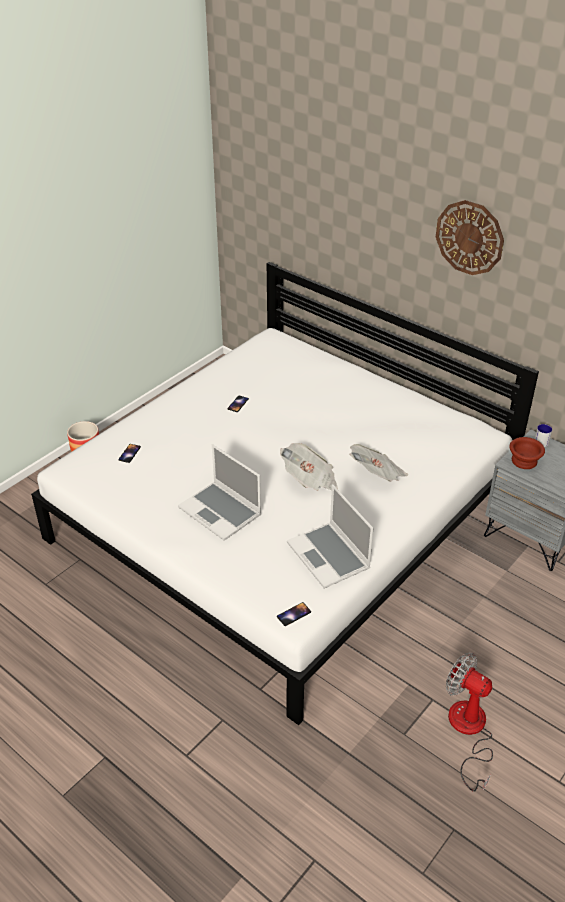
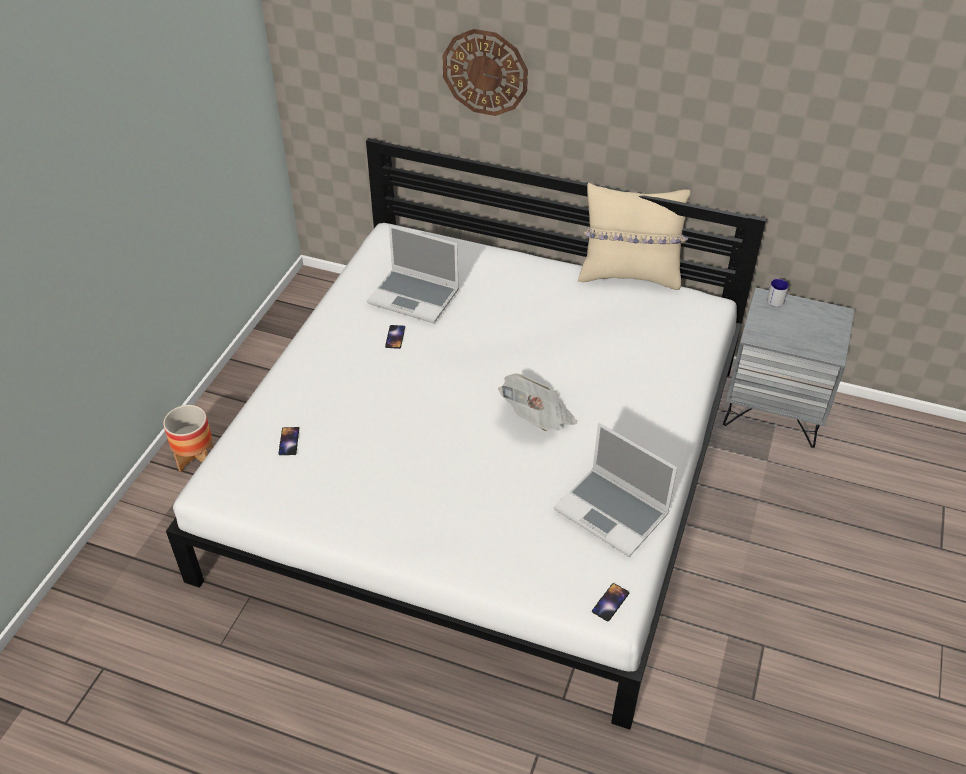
camera: 20 degrees left, 5 degrees up
laptop [178,444,262,541] -> laptop moved to [367,225,459,323]
newspaper [349,444,408,482] -> none
wall clock [436,200,504,275] -> wall clock moved to [442,29,528,116]
fan [446,652,493,792] -> none
brown bowl [509,437,545,469] -> none
none -> beige pillow [578,183,690,290]

